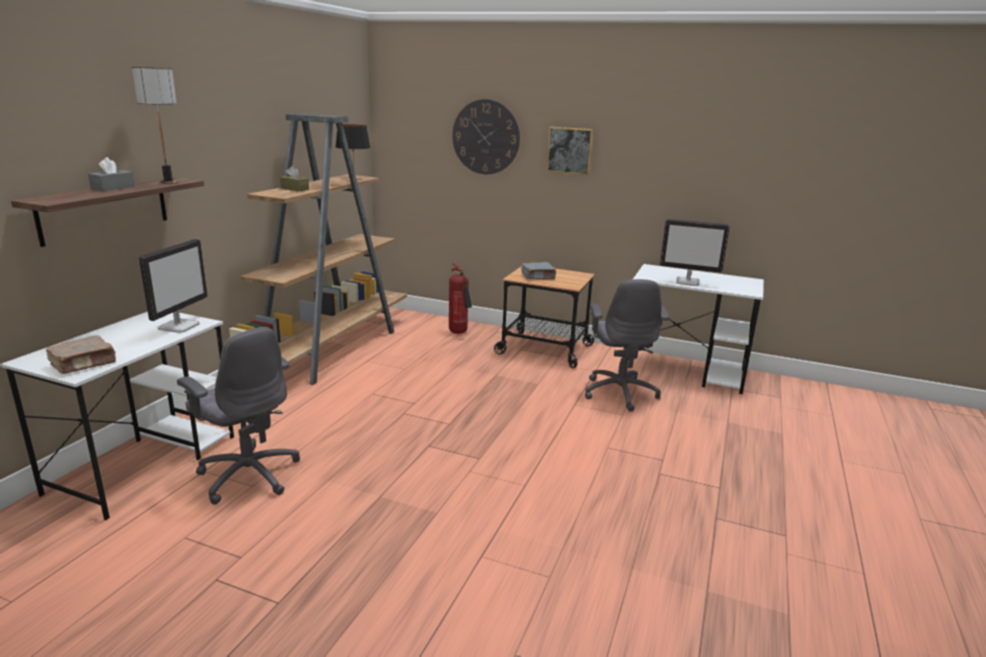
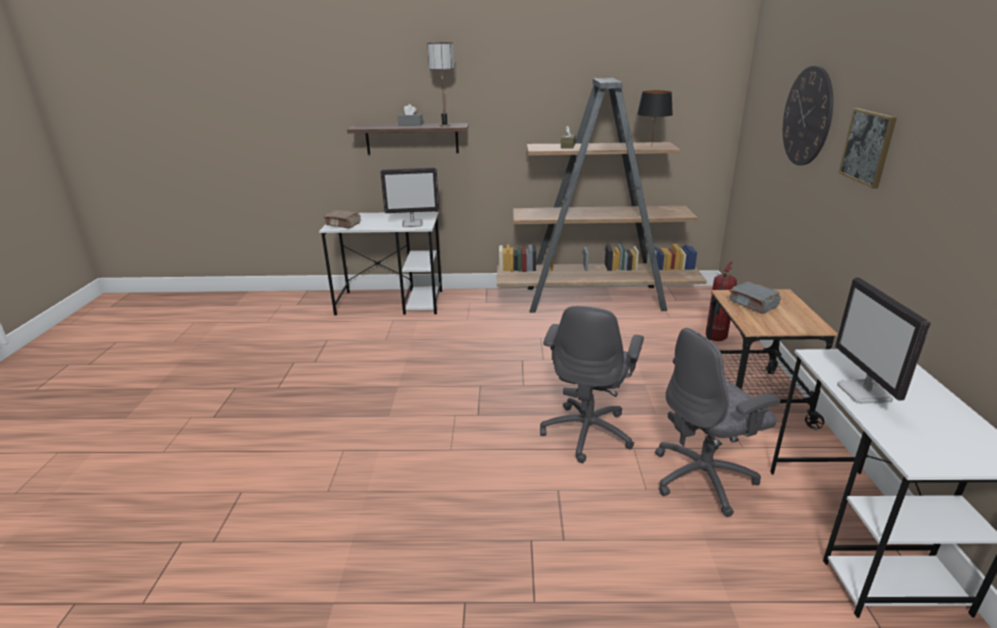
camera: 70 degrees right, 5 degrees up
grey office chair [177,327,300,505] -> grey office chair moved to [540,306,644,463]

